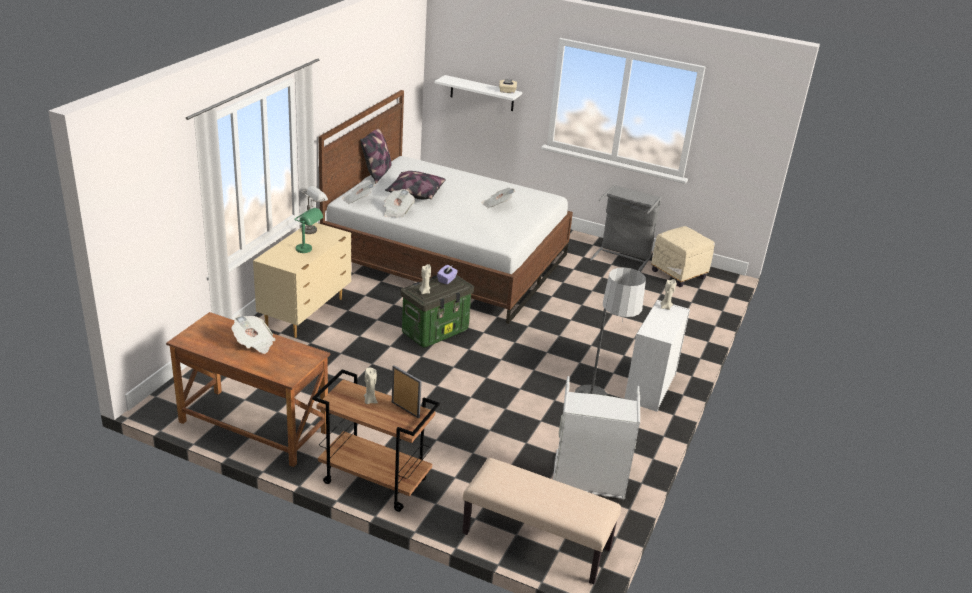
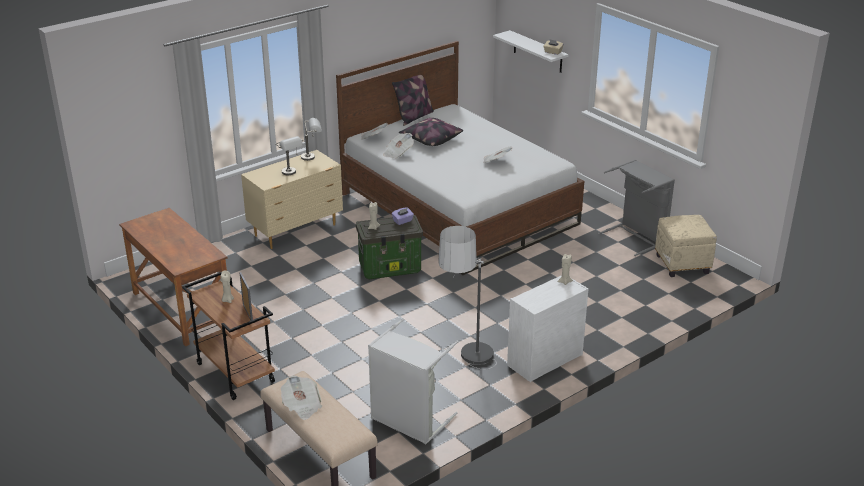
camera: 30 degrees right, 0 degrees up
newspaper [231,315,275,354] -> newspaper moved to [281,375,322,420]
green table lamp [294,208,323,253] -> grey table lamp [275,136,303,175]

